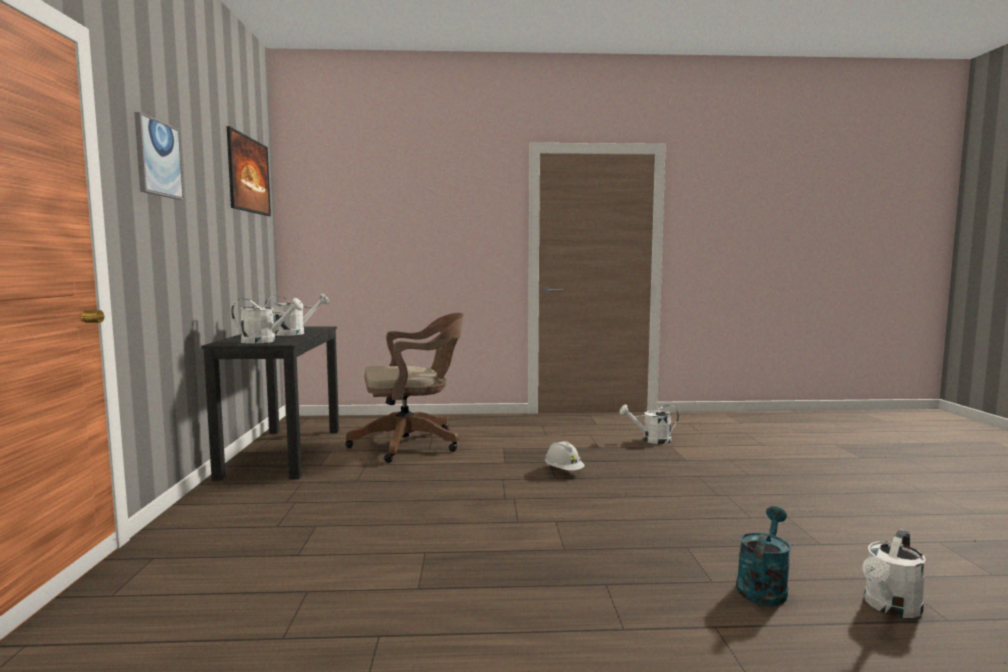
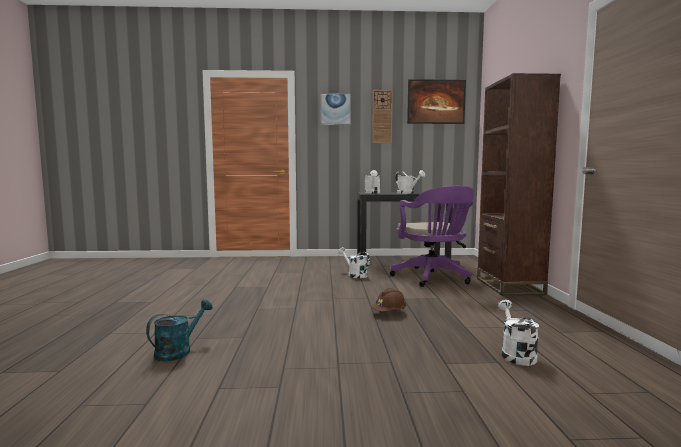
camera: 90 degrees right, 0 degrees up
brown office chair [345,313,464,463] -> purple office chair [390,186,474,287]
white hard hat [545,441,585,471] -> brown hard hat [372,288,406,311]
turquoise watering can [736,506,791,606] -> turquoise watering can turned 90 degrees counterclockwise [146,299,213,362]
white watering can [862,529,926,618] -> white watering can moved to [338,247,370,278]
none -> wall clock [372,90,393,144]
none -> brown bookcase [477,73,561,296]

